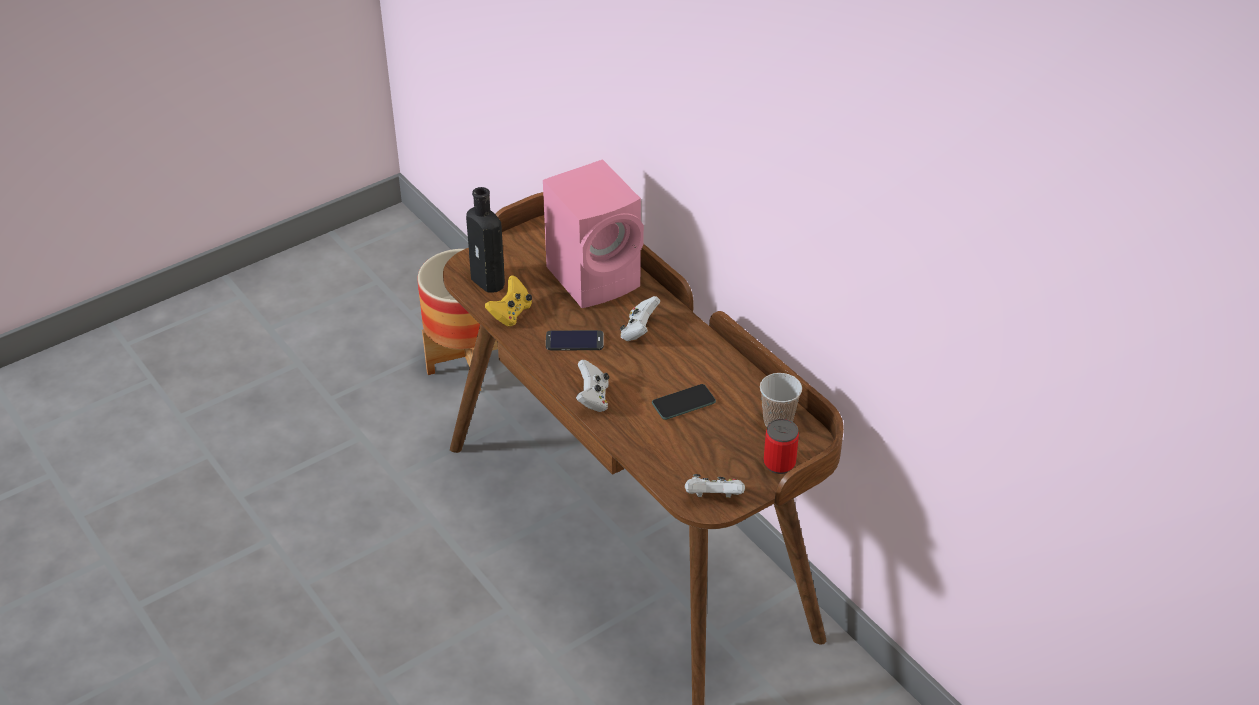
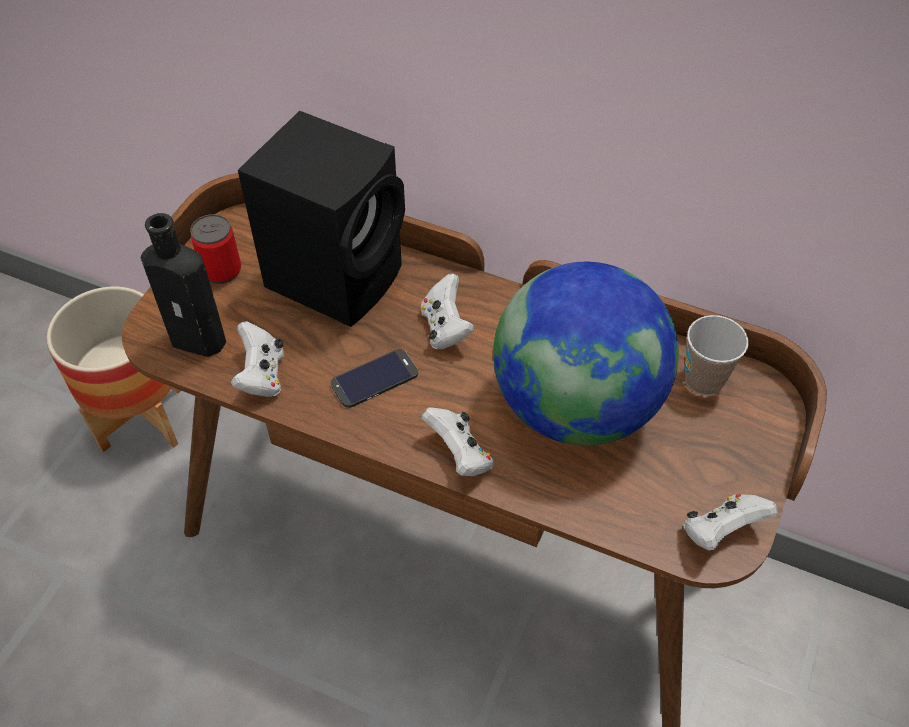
camera: 30 degrees left, 10 degrees up
yellow game controller [485,275,532,326] -> white game controller [231,322,284,397]
pink speaker [543,159,644,308] -> black speaker [238,111,405,327]
phone [652,384,716,420] -> globe [493,262,679,446]
can [764,419,799,474] -> can moved to [190,214,241,284]

